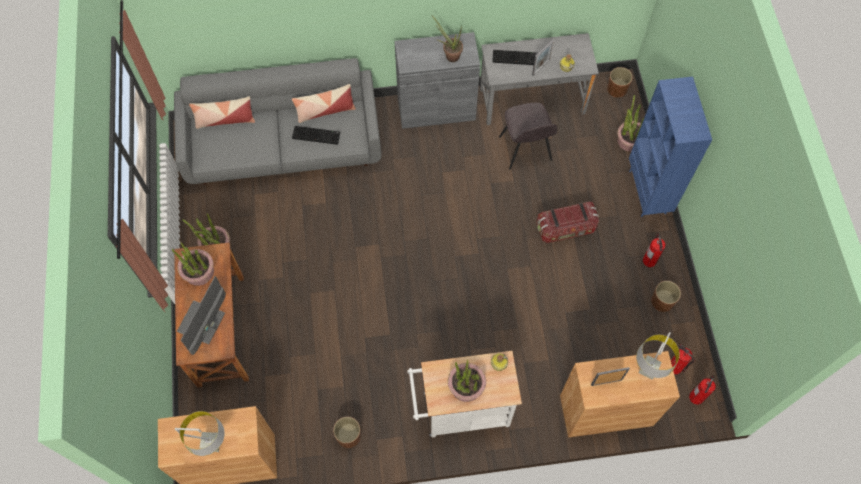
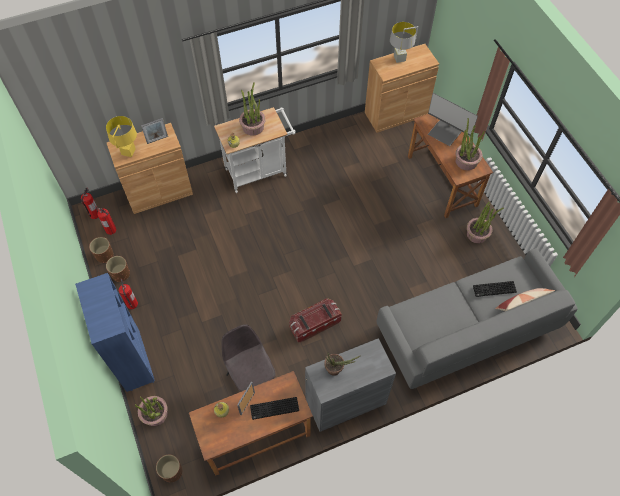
camera: 165 degrees right, 5 degrees down
monitor [177,276,226,355] -> monitor turned 120 degrees clockwise [428,93,478,146]
pillow [292,84,356,123] -> none
keyboard [292,126,340,145] -> keyboard moved to [473,281,517,297]
brown planter [333,417,361,448] -> brown planter moved to [89,237,114,263]
grey desk [480,33,599,125] -> brown desk [189,371,313,475]
storage box [536,202,599,243] -> storage box moved to [289,298,342,342]
grey table lamp [636,332,680,380] -> yellow table lamp [106,116,137,157]

